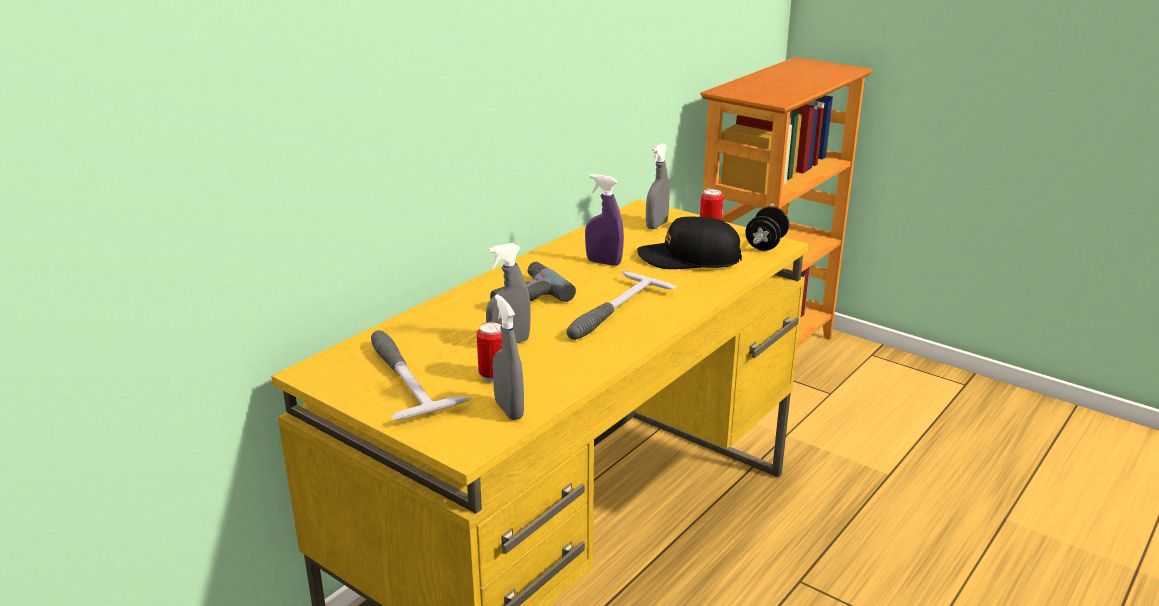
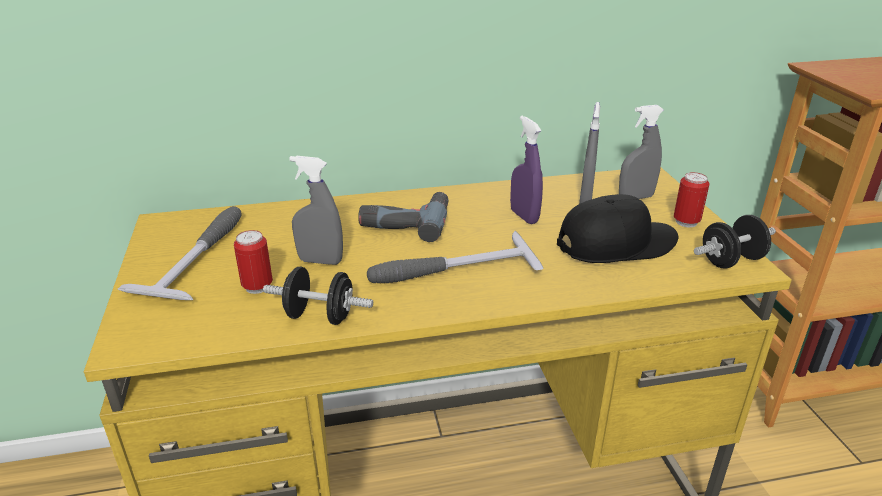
camera: 40 degrees right, 5 degrees up
grey spray bottle [493,294,524,420] -> grey spray bottle moved to [579,102,600,204]
black cap [637,217,742,269] -> black cap turned 120 degrees clockwise [557,194,678,263]
none -> black dumbbell [263,267,373,325]

